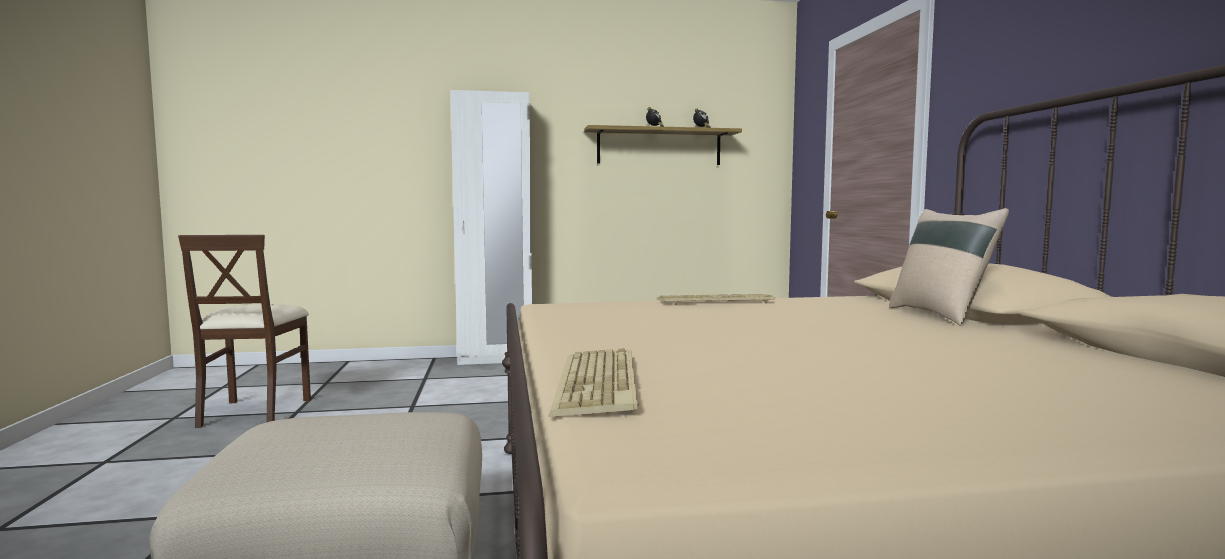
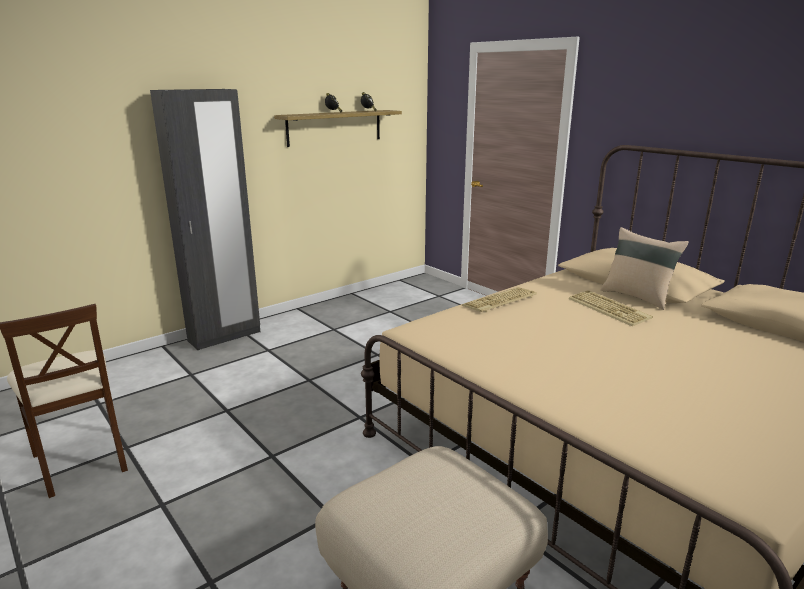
camera: 30 degrees left, 15 degrees up
white wardrobe [450,90,532,365] -> black wardrobe [150,89,260,350]
keyboard [548,348,639,417] -> keyboard moved to [569,290,653,326]

